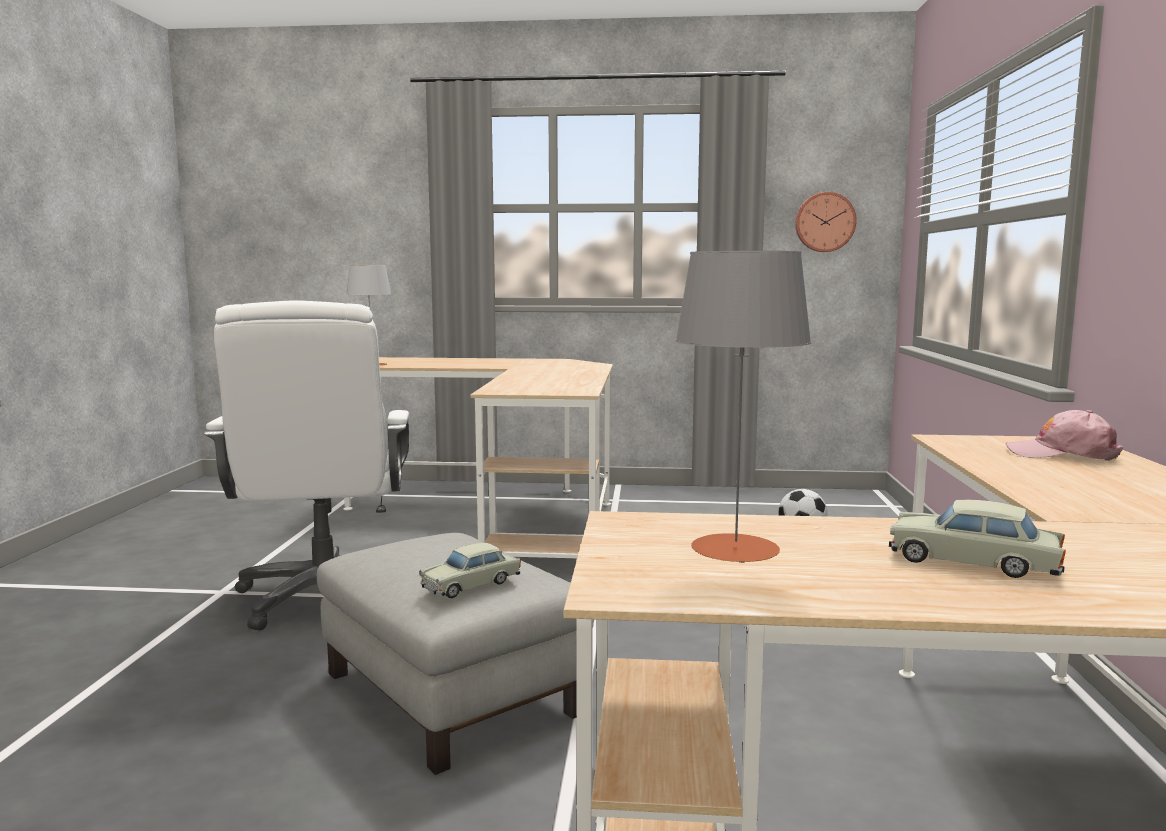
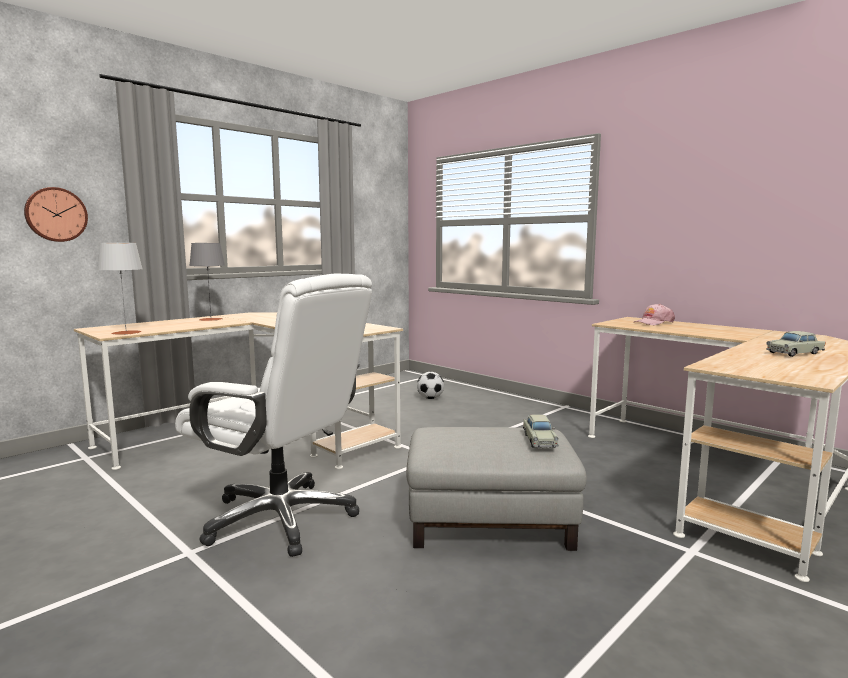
camera: 50 degrees left, 0 degrees up
grey table lamp [675,251,811,563] -> grey table lamp moved to [189,243,225,321]
wall clock [795,192,856,252] -> wall clock moved to [24,187,88,242]

